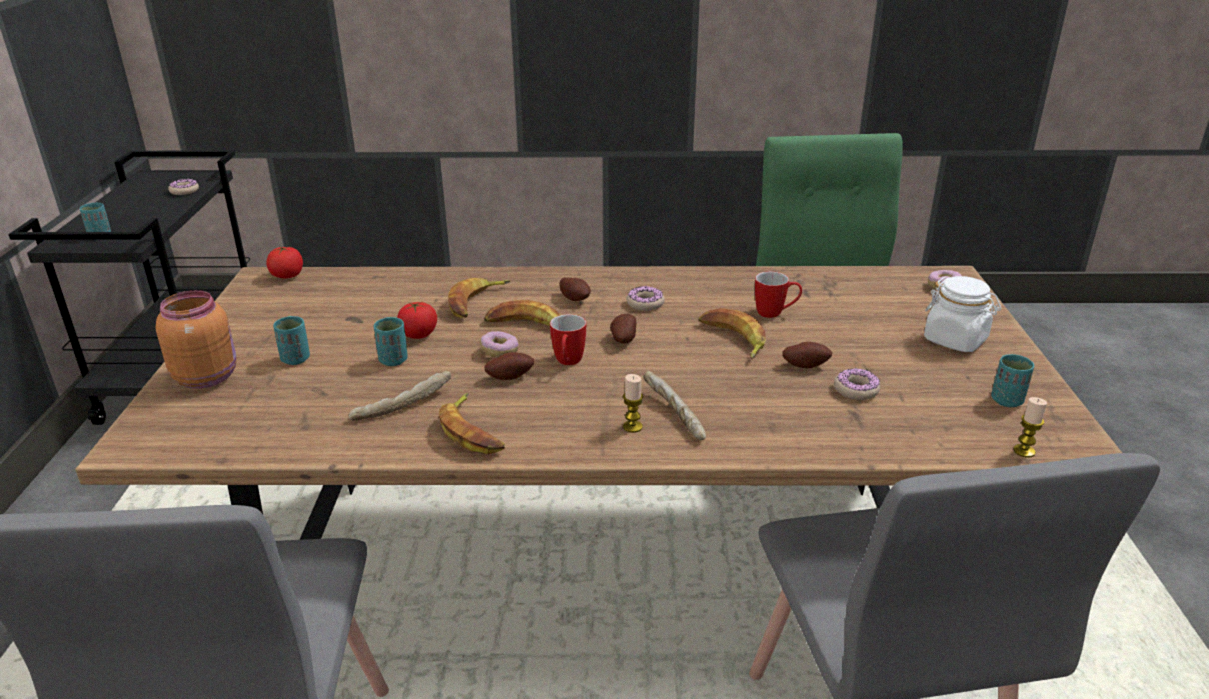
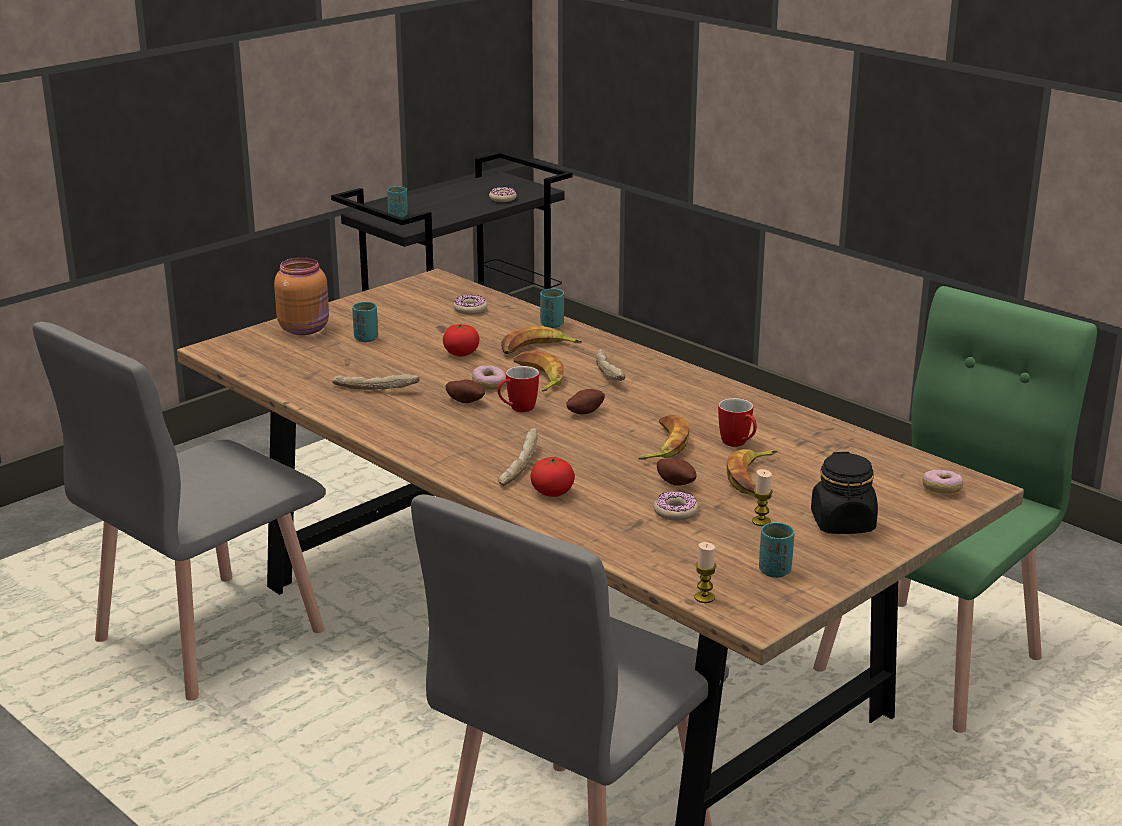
camera: 45 degrees right, 5 degrees down
tomato [266,246,303,278] -> tomato moved to [530,456,575,497]
turquoise cup [374,317,408,366] -> turquoise cup moved to [540,289,564,328]
banana [439,392,505,455] -> banana moved to [727,449,778,494]
potato [560,277,591,301] -> bread [596,349,625,381]
candle [623,374,643,433] -> candle moved to [752,469,773,526]
donut [626,286,665,311] -> donut moved to [453,295,487,315]
white jar [924,276,1001,352] -> black jar [811,452,878,534]

